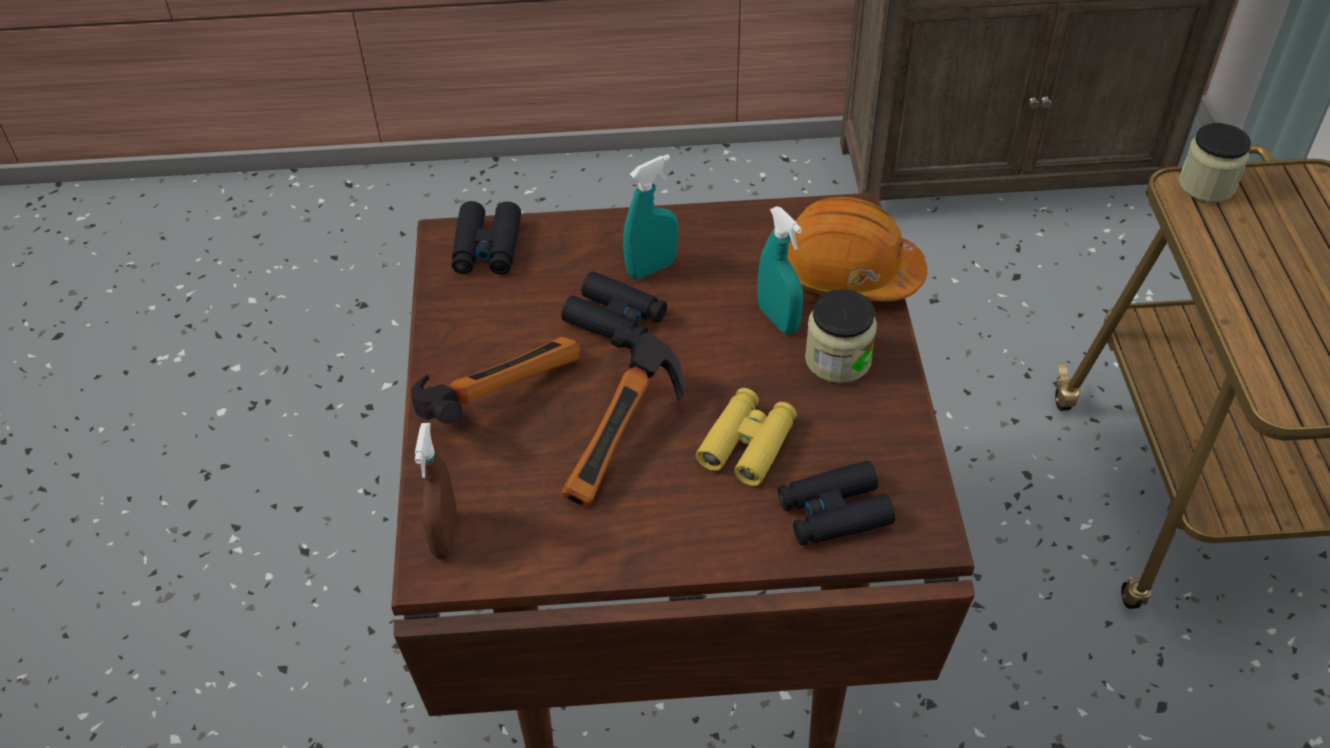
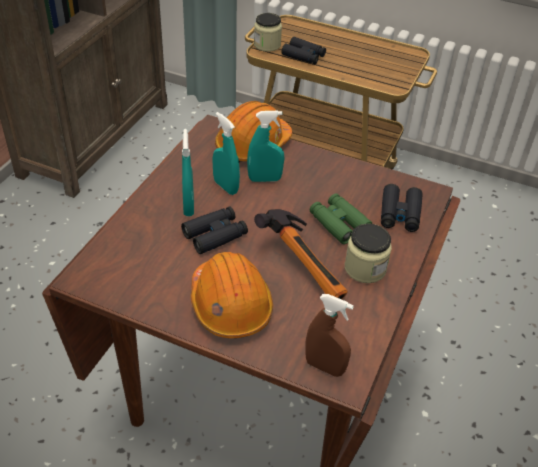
camera: 65 degrees left, 5 degrees down
hammer [411,336,580,424] -> orange hard hat [191,252,273,338]
black binoculars [452,201,521,274] -> black binoculars moved to [281,37,326,64]
yellow binoculars [696,388,797,486] -> green binoculars [310,193,373,244]
jar [805,289,877,383] -> jar moved to [345,224,392,283]
none -> turquoise spray bottle [212,112,240,195]

